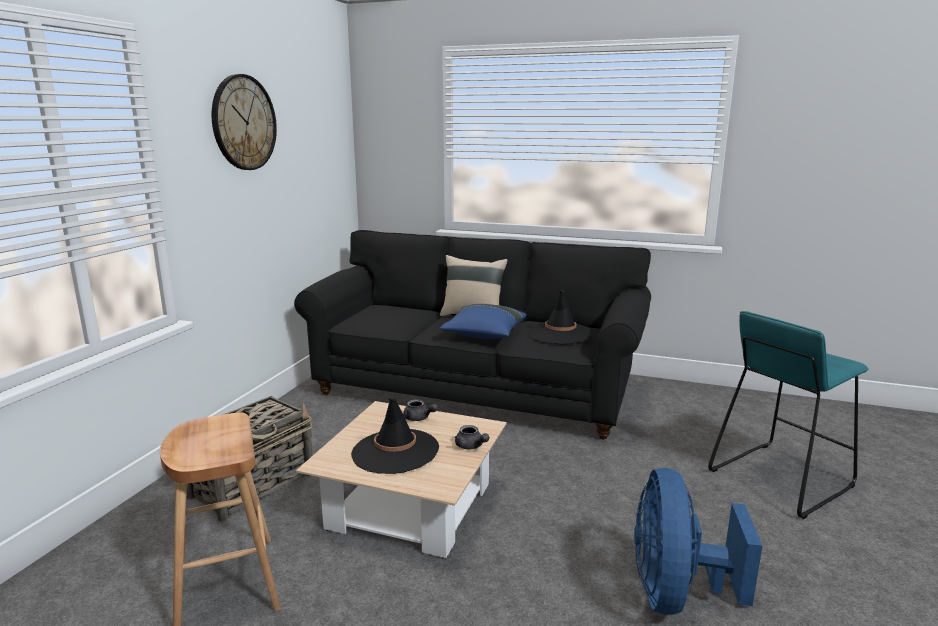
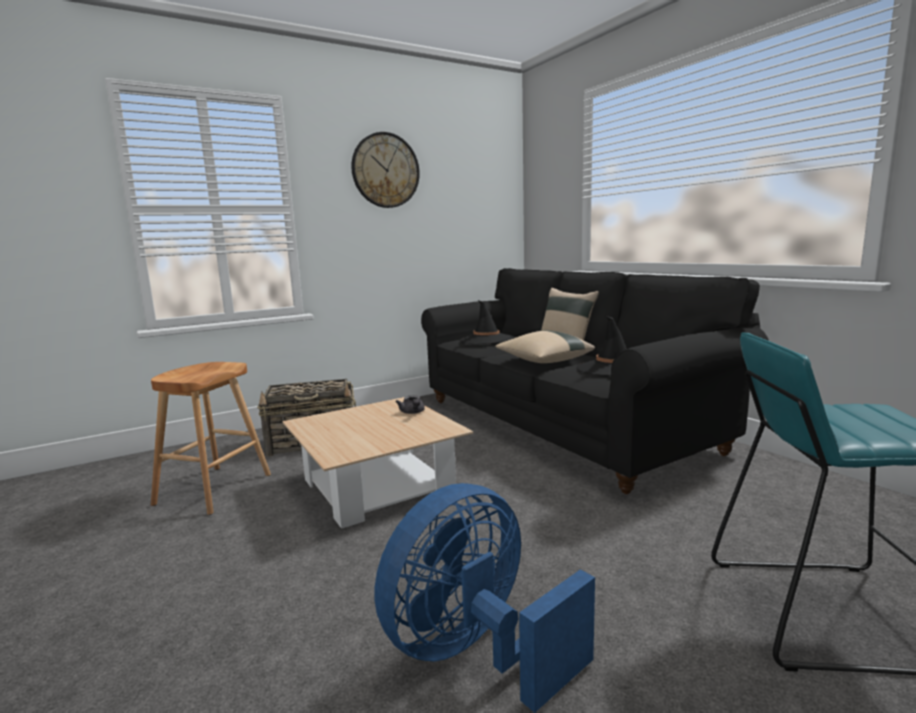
camera: 40 degrees right, 5 degrees down
black hat [351,398,439,474] -> black hat moved to [459,300,514,344]
blue pillow [440,304,526,339] -> beige pillow [495,330,595,363]
grey teapot [455,425,489,449] -> none

